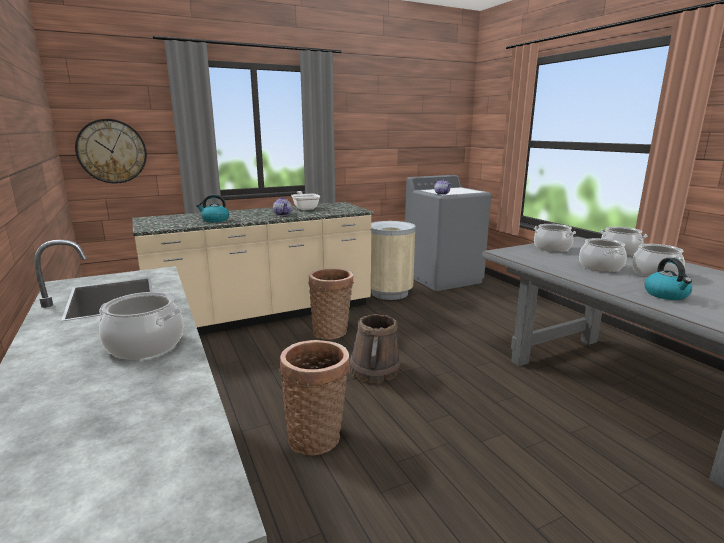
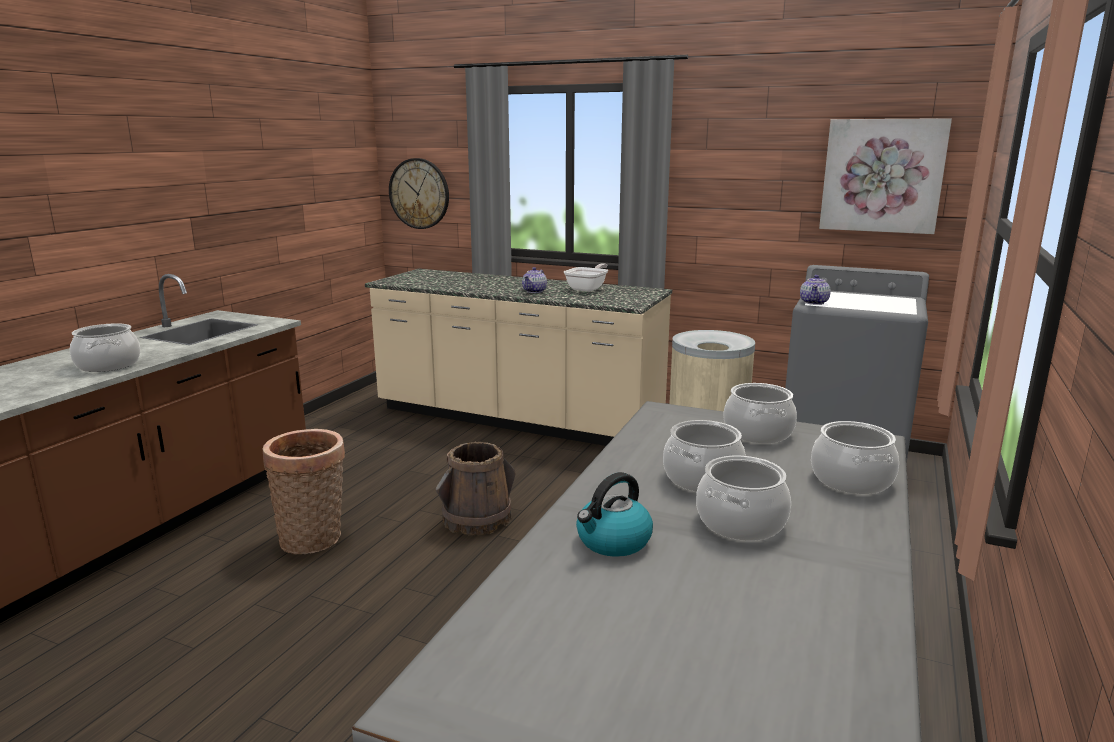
camera: 50 degrees right, 0 degrees up
kettle [196,195,229,222] -> none
basket [308,268,354,340] -> none
none -> picture [819,118,952,234]

